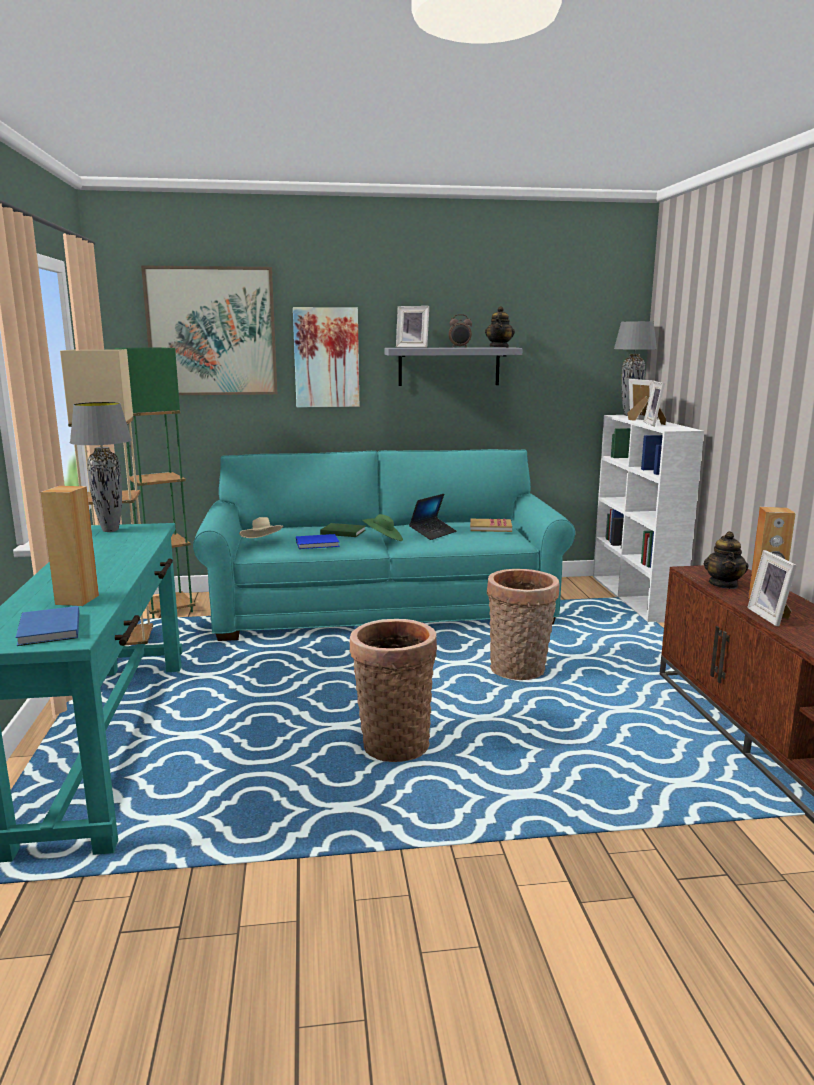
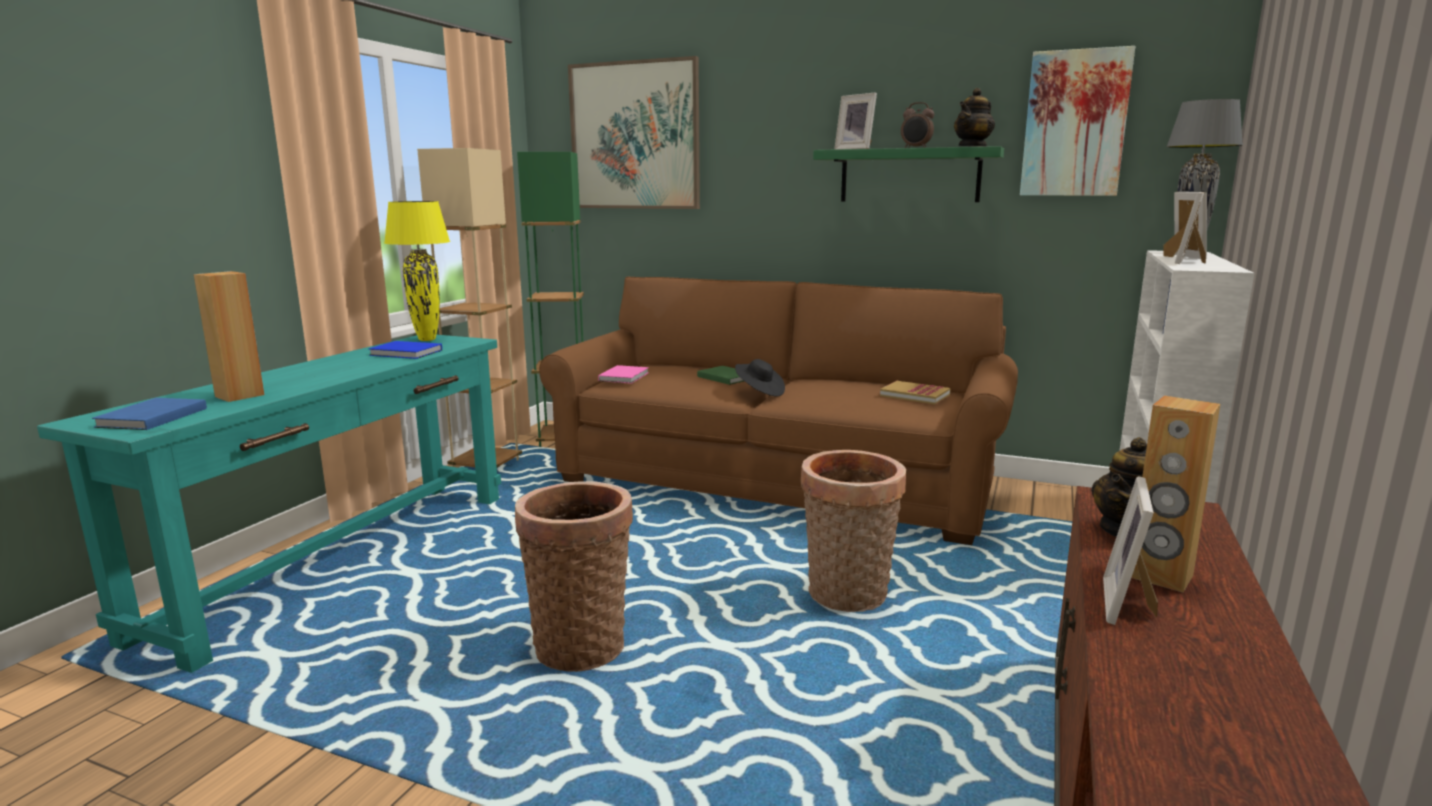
camera: 30 degrees right, 0 degrees up
grey table lamp [70,402,132,532] -> yellow table lamp [384,201,450,341]
turquoise sofa [193,449,575,641] -> brown sofa [539,277,1018,545]
beige hat [239,517,283,538] -> pink book [598,365,649,384]
picture [293,307,359,407] -> picture moved to [1020,46,1135,196]
blue book [296,534,340,549] -> blue book moved to [368,341,442,359]
green hat [362,514,403,541] -> black hat [735,359,785,397]
grey shelf [384,347,523,386] -> green shelf [813,146,1004,202]
laptop [409,494,457,540] -> none

